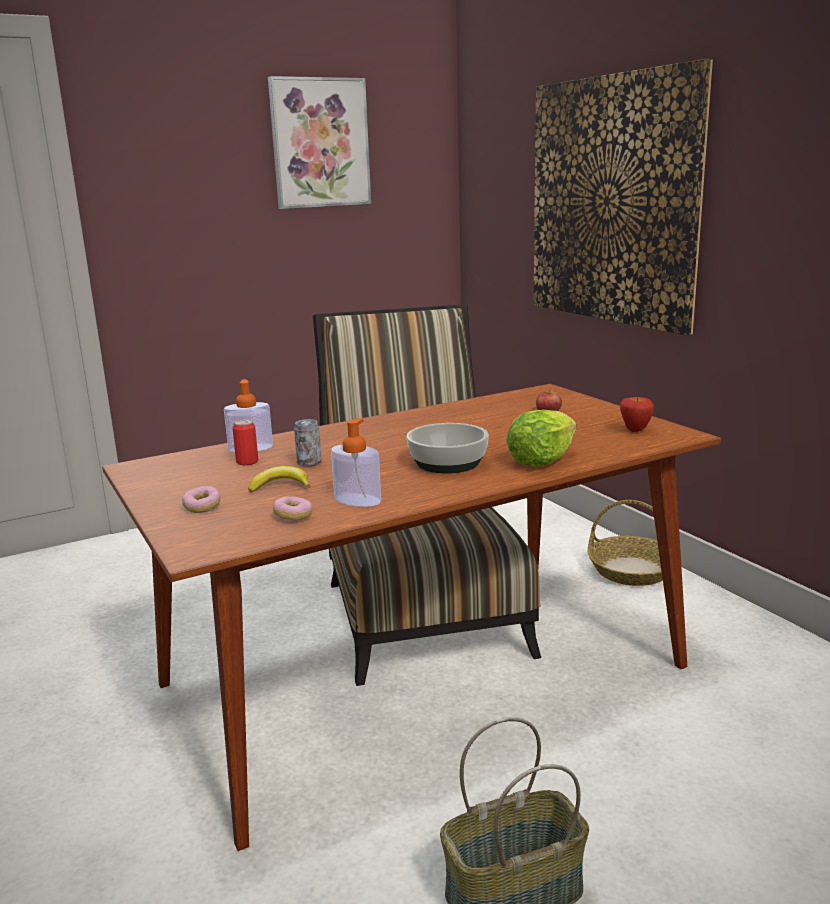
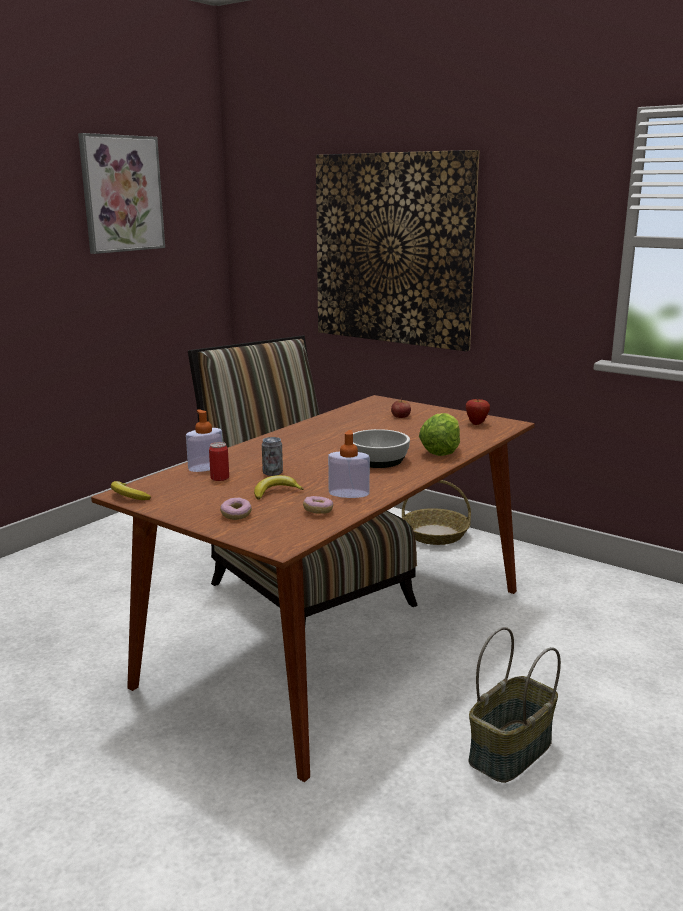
camera: 25 degrees left, 0 degrees up
none -> banana [111,481,151,500]

